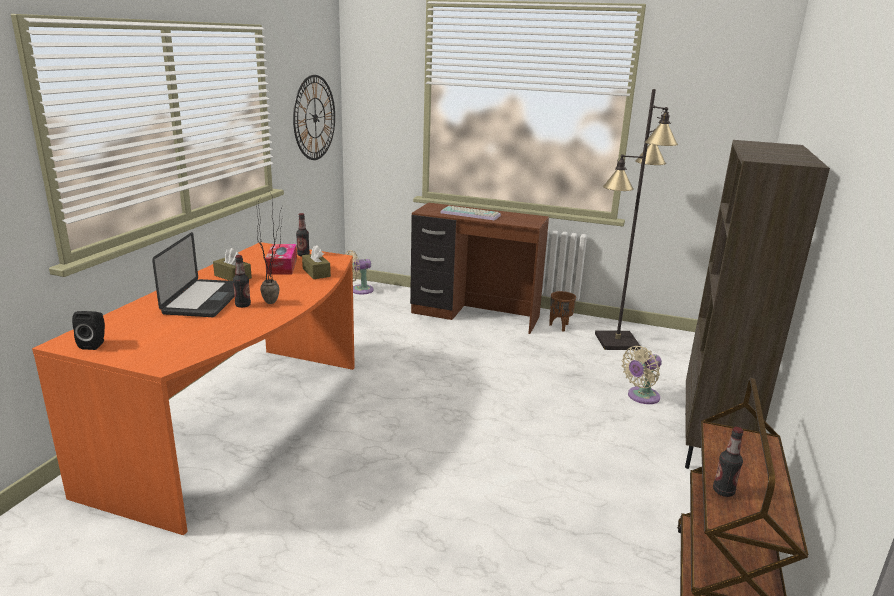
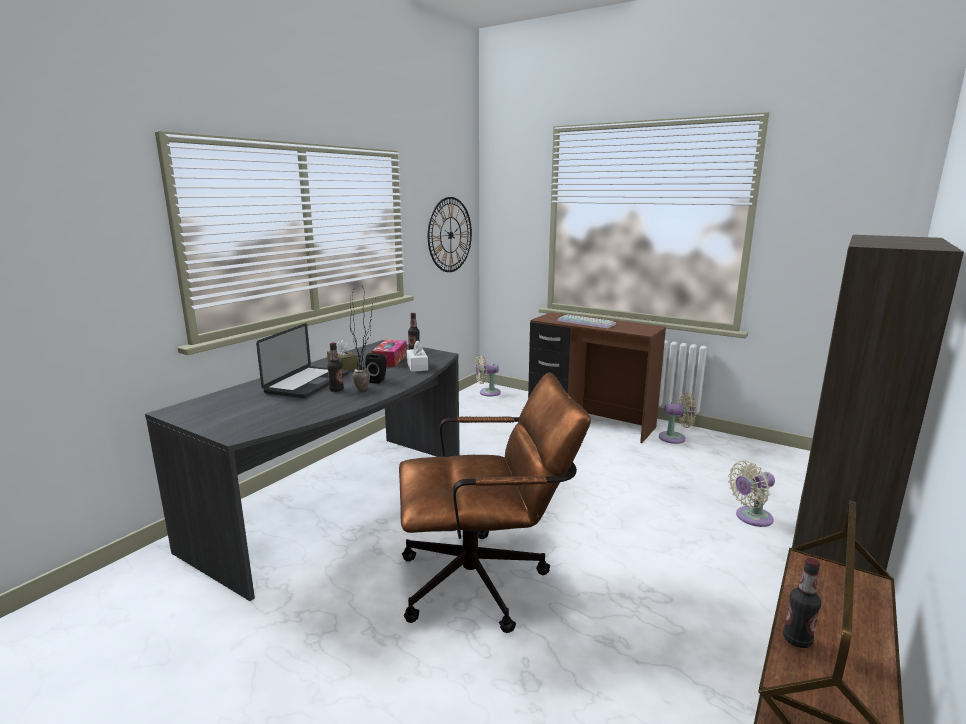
camera: 15 degrees right, 5 degrees down
orange desk [32,242,355,535] -> grey desk [145,340,460,601]
black speaker [72,311,105,350] -> black speaker moved to [365,353,386,384]
brown tissue box [302,245,331,279] -> white tissue box [407,341,428,372]
brown planter [549,291,576,331] -> beige fan [659,393,696,444]
black floor lamp [595,89,678,350] -> none
none -> brown office chair [399,372,591,633]

